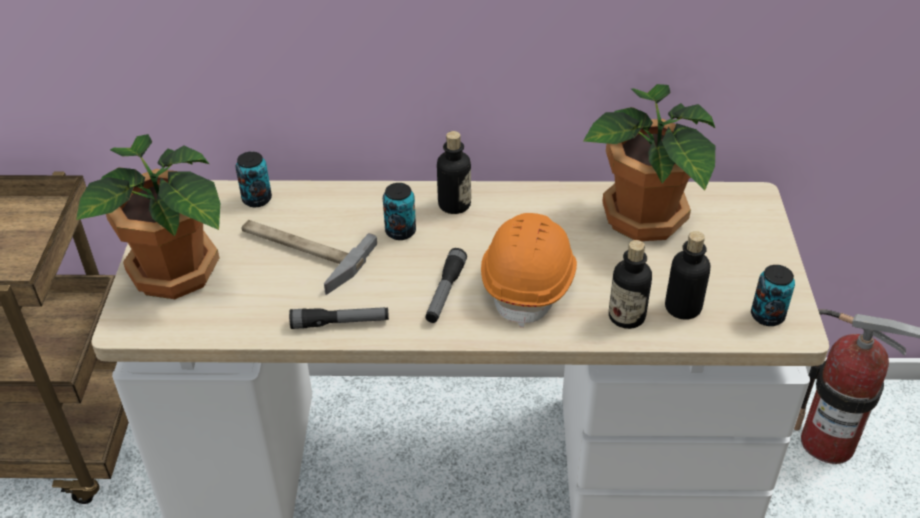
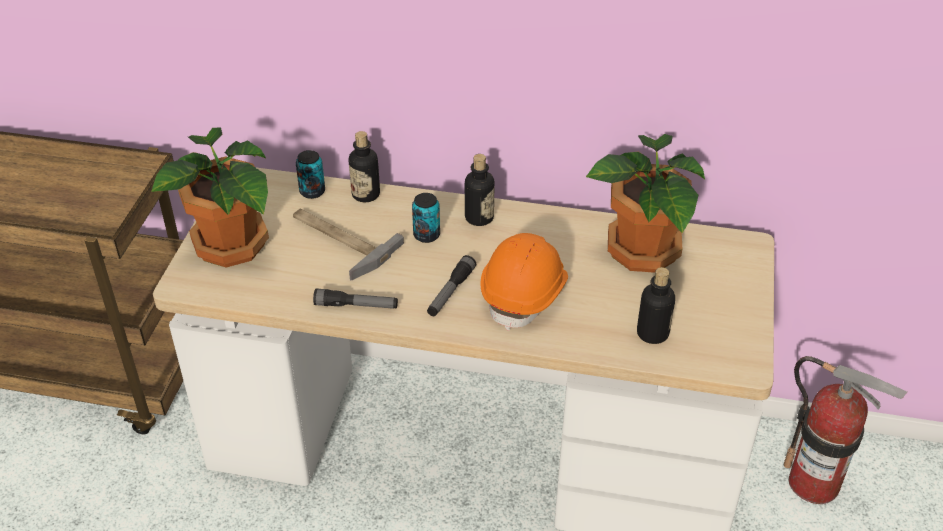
camera: 10 degrees right, 0 degrees up
bottle [609,240,652,329] -> bottle moved to [349,131,380,202]
can [751,265,795,326] -> none

